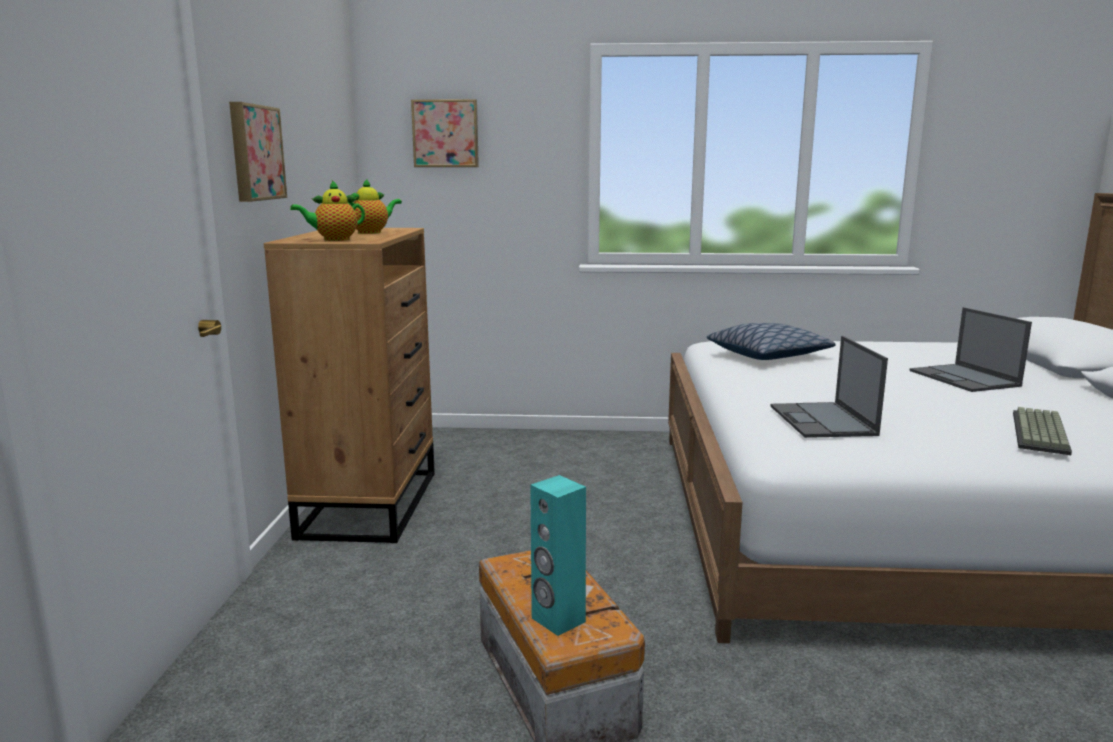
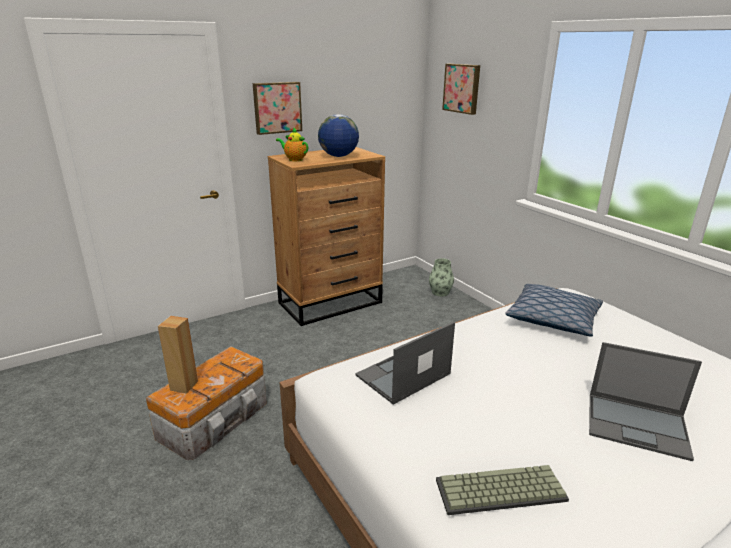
camera: 55 degrees right, 10 degrees up
teapot [348,179,402,234] -> globe [318,114,359,157]
turquoise speaker [530,475,586,636] -> brown speaker [158,316,198,394]
laptop [910,307,1032,392] -> laptop turned 105 degrees counterclockwise [589,342,702,461]
none -> vase [429,258,454,296]

